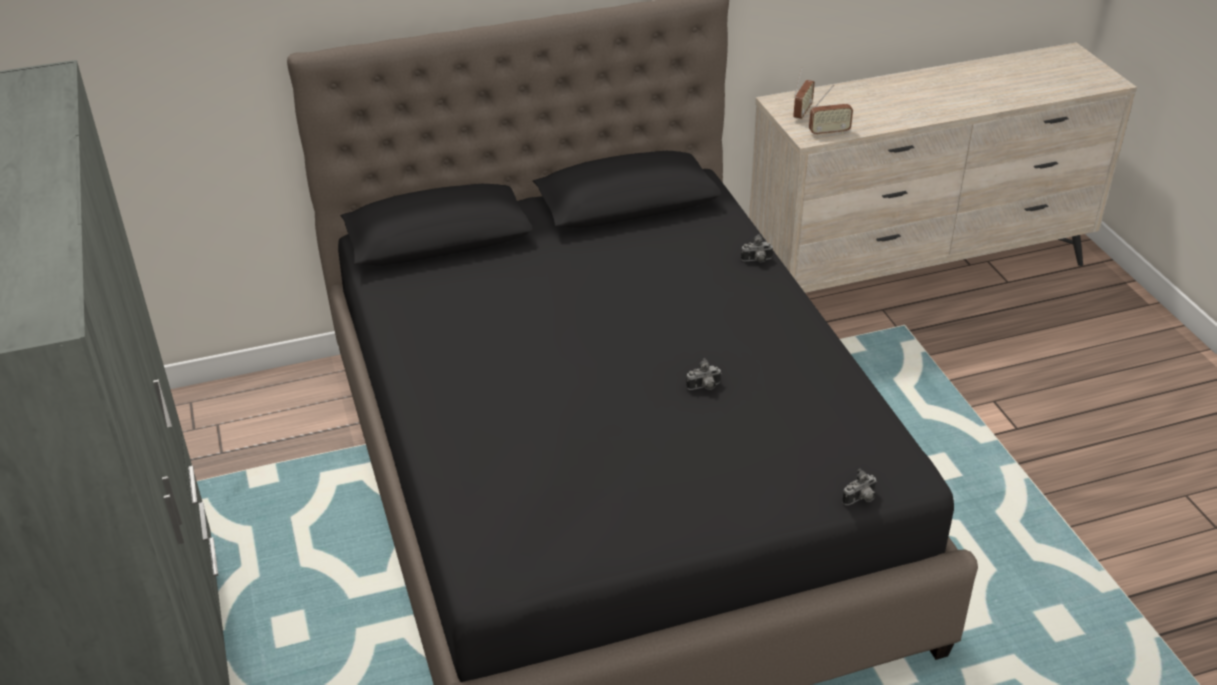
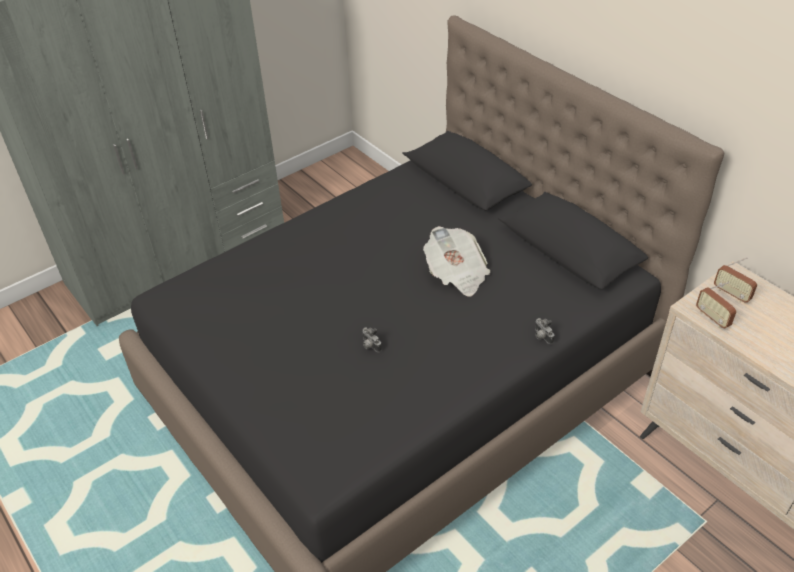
camera: 70 degrees right, 5 degrees up
radio [793,67,815,120] -> radio turned 45 degrees clockwise [714,257,757,303]
camera [842,468,877,505] -> none
none -> newspaper [423,226,490,296]

